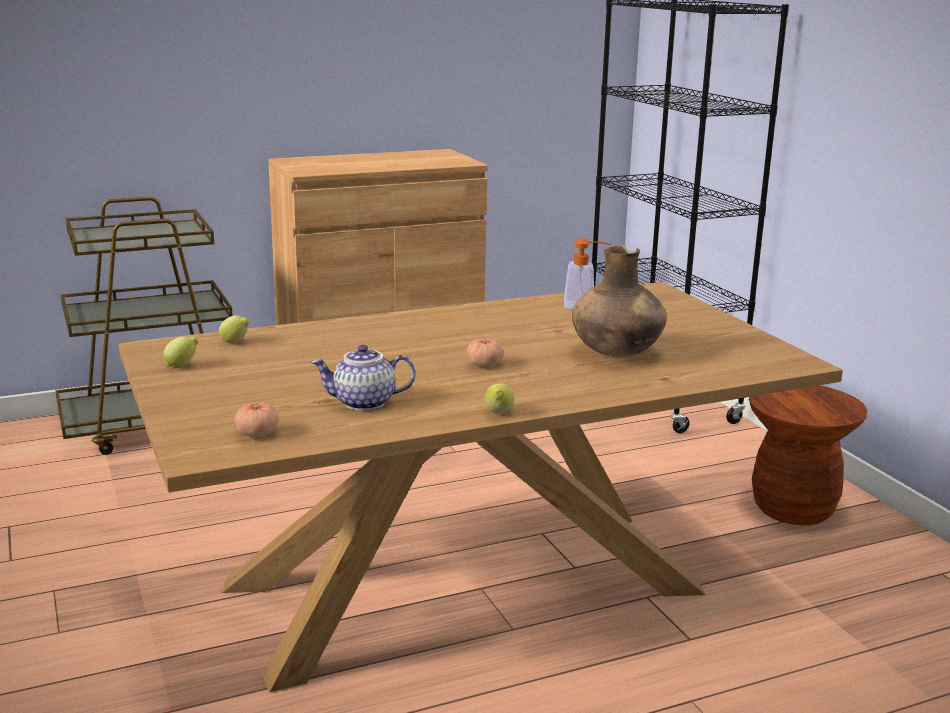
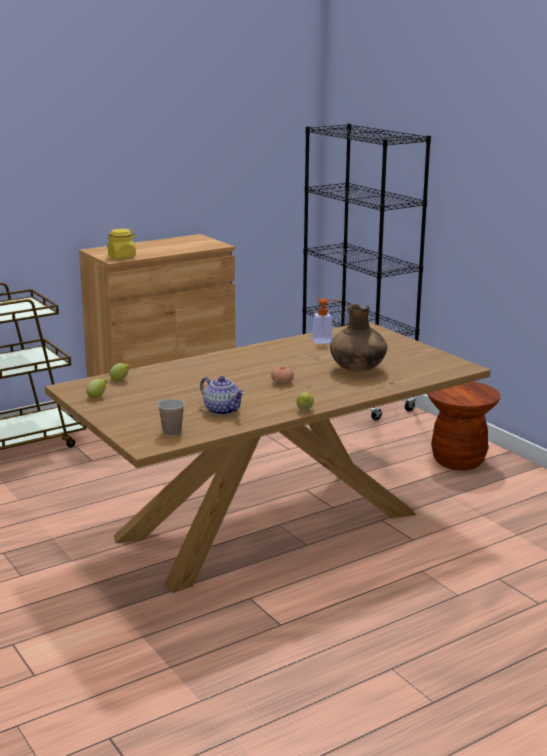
camera: 10 degrees left, 0 degrees up
tomato [234,402,279,437] -> cup [158,399,185,436]
teapot [311,345,416,411] -> teapot turned 120 degrees counterclockwise [200,376,244,415]
none -> yellow jar [107,229,136,259]

